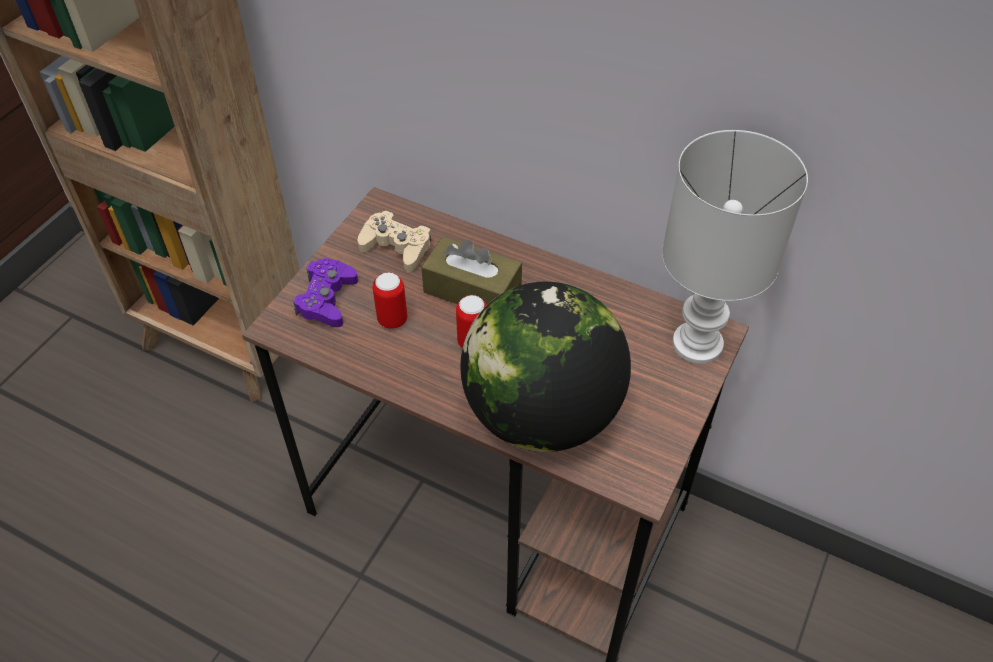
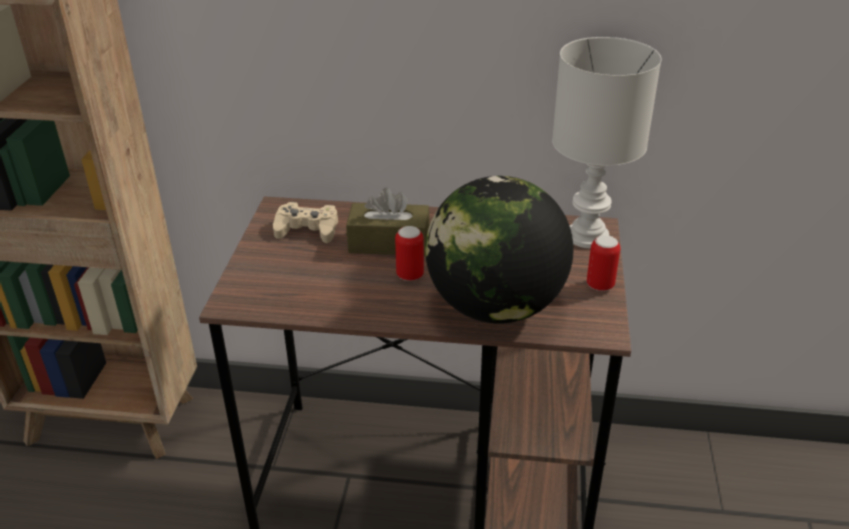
camera: 20 degrees left, 15 degrees down
purple game controller [293,258,358,327] -> none
can [373,272,407,329] -> can moved to [587,235,620,291]

